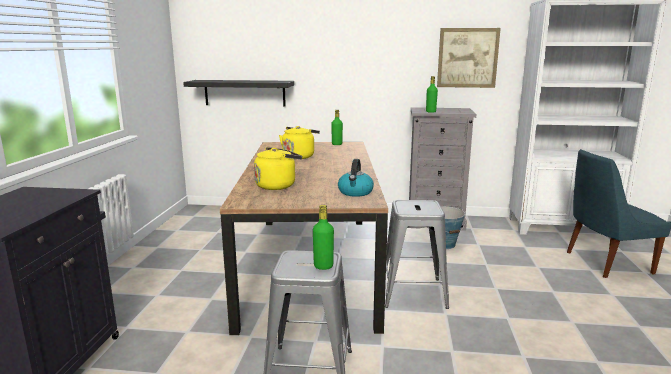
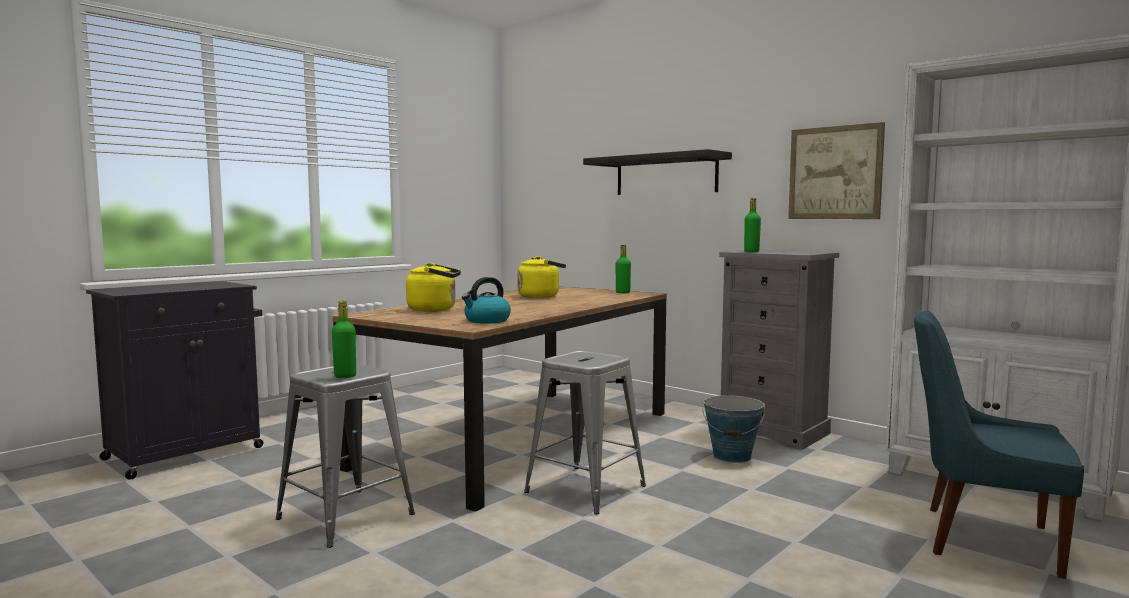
camera: 35 degrees right, 10 degrees down
black shelf [183,80,294,106] -> black shelf moved to [583,149,732,195]

